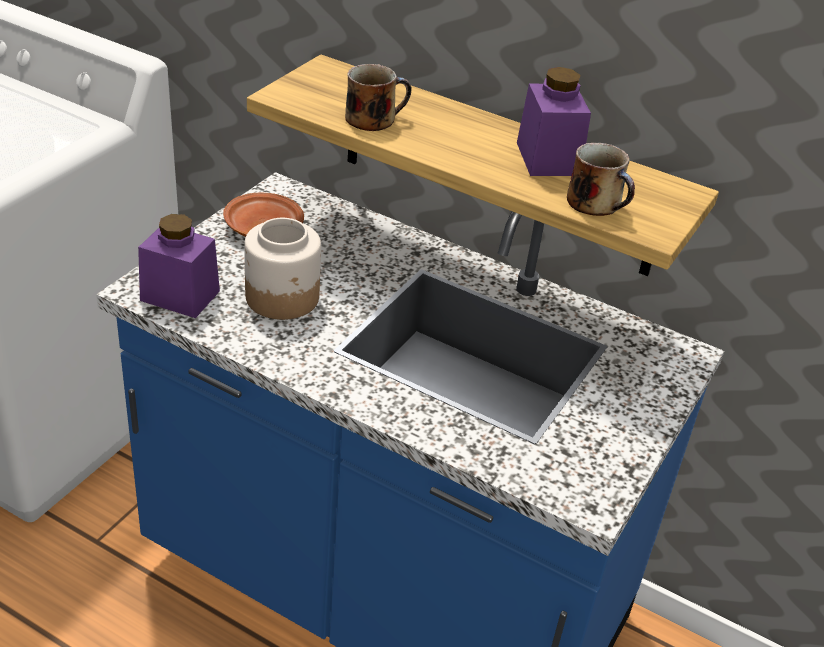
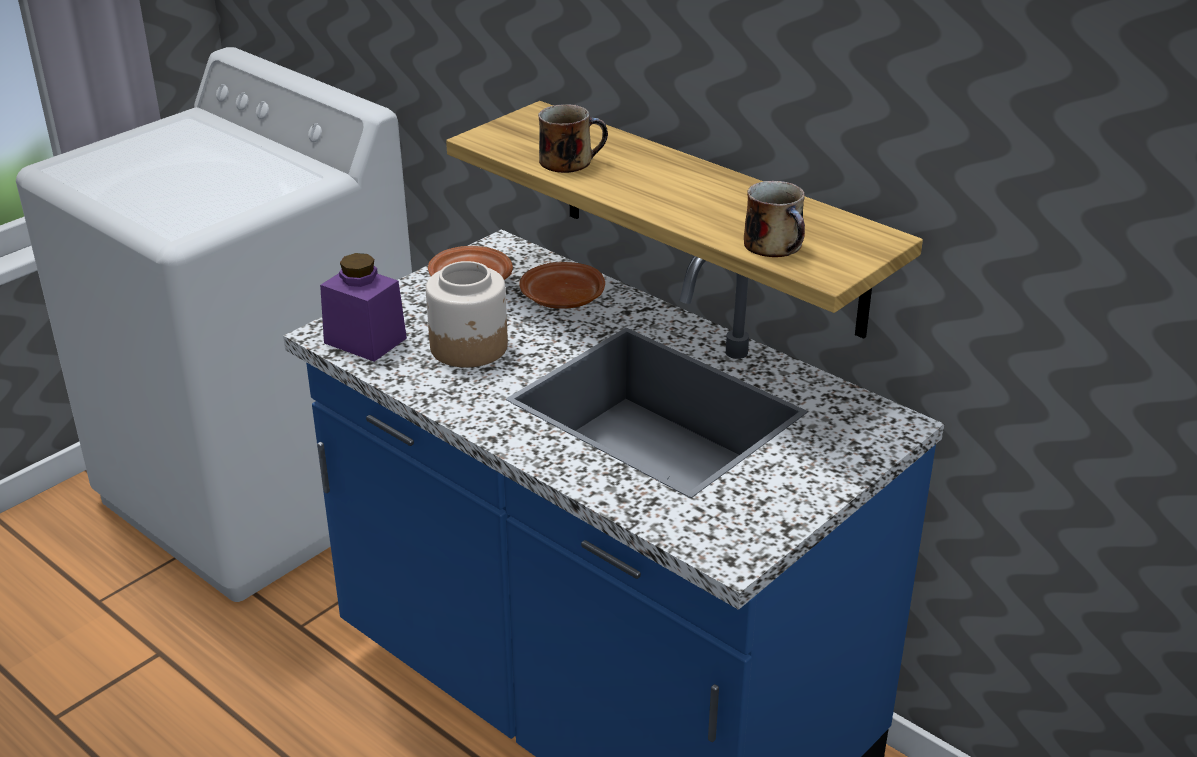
camera: 15 degrees right, 5 degrees down
purple jar [517,67,591,176] -> none
none -> brown plate [520,262,605,309]

